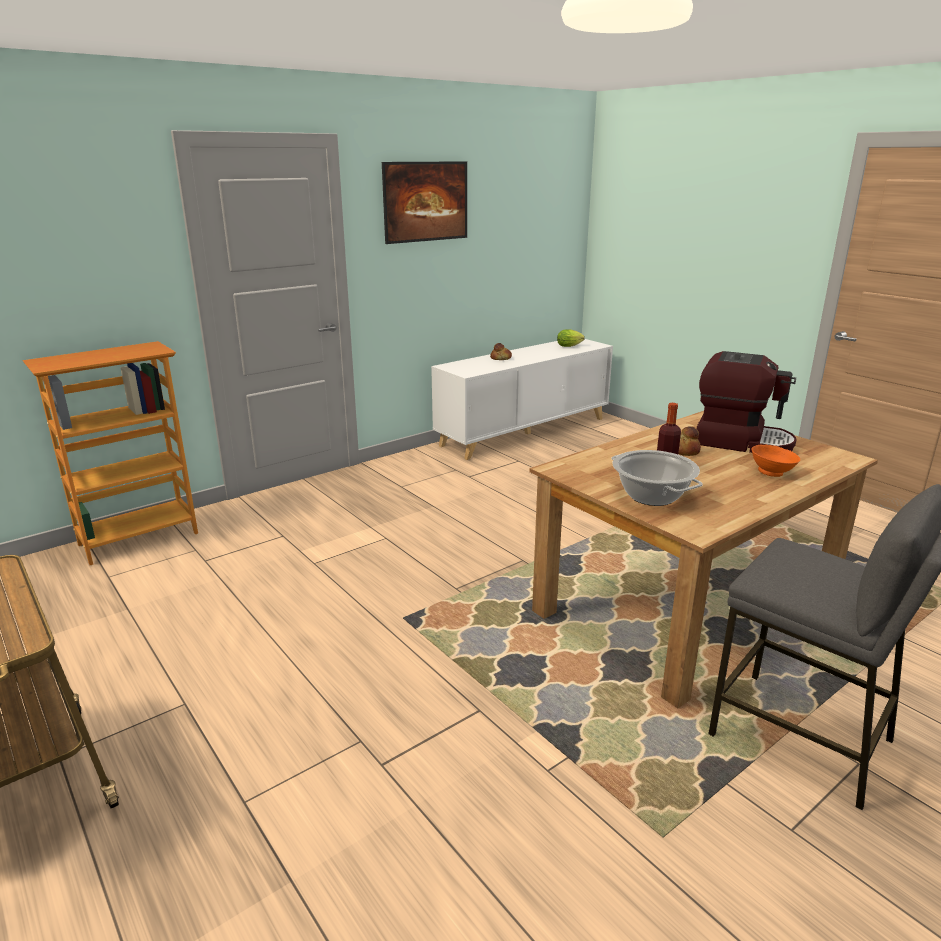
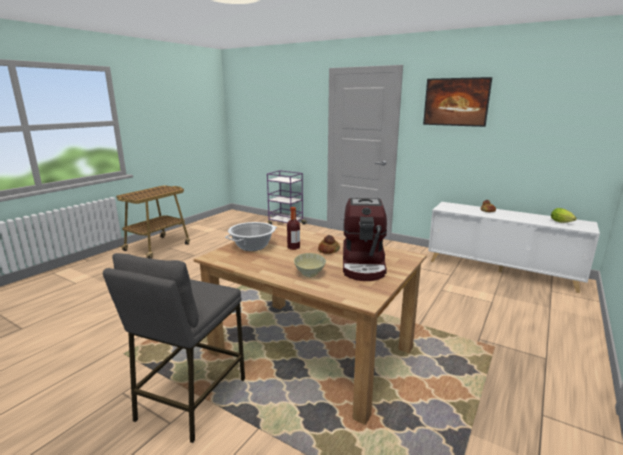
camera: 70 degrees right, 5 degrees down
bookcase [22,341,198,565] -> purple cart [267,170,307,225]
orange bowl [751,445,800,477] -> beige bowl [294,253,326,277]

